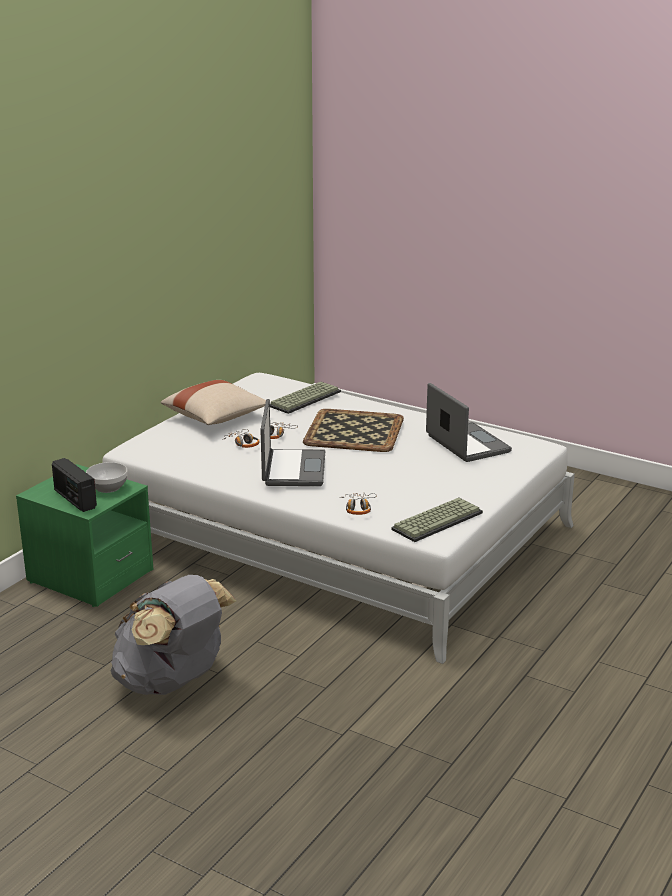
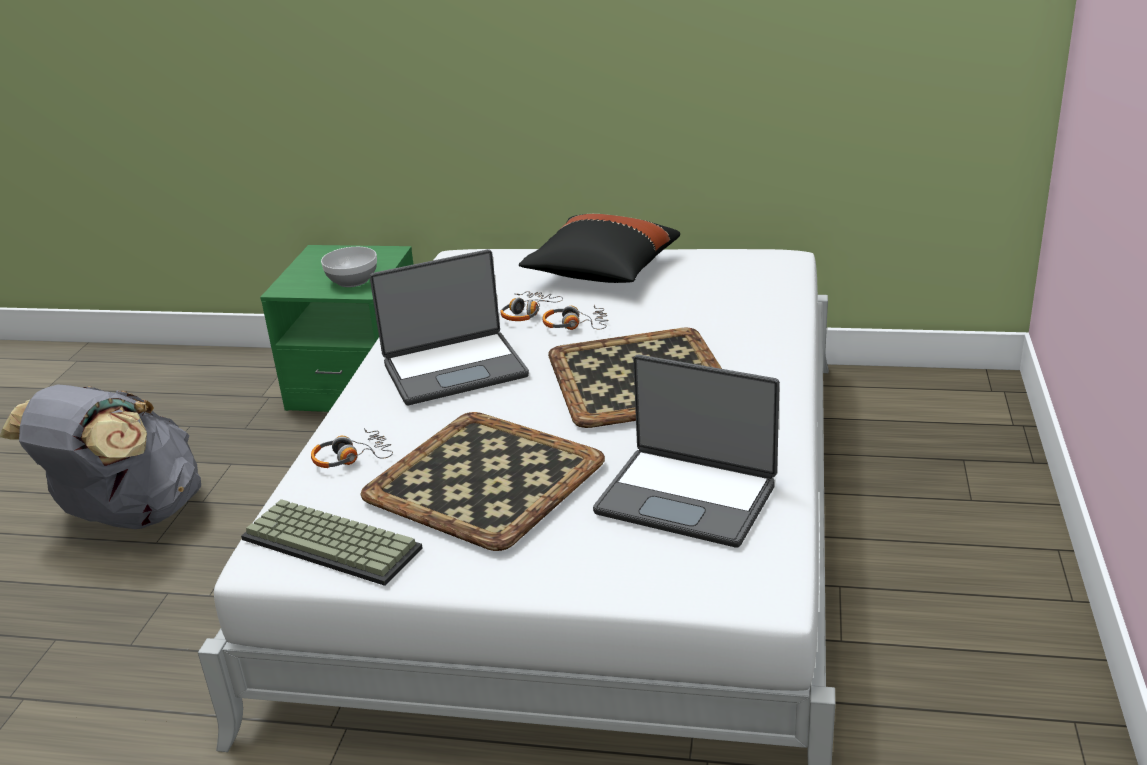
camera: 70 degrees right, 5 degrees up
radio [52,458,97,512] -> none
beige pillow [161,380,266,425] -> black pillow [519,214,680,283]
keyboard [270,382,341,414] -> none
laptop [426,383,512,462] -> laptop turned 75 degrees clockwise [593,354,780,548]
none -> tray [361,412,605,551]

